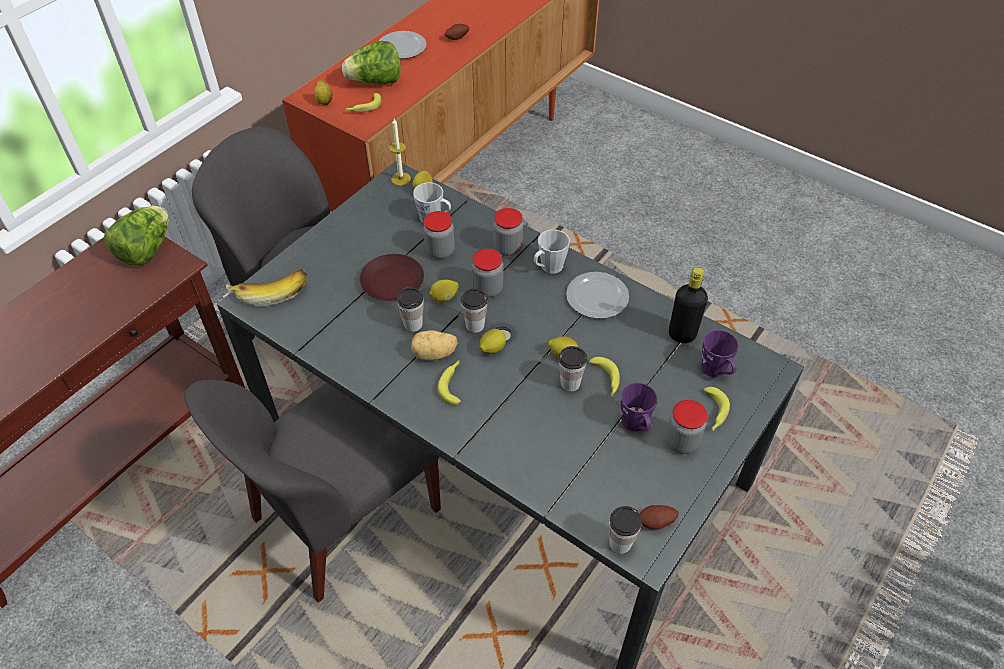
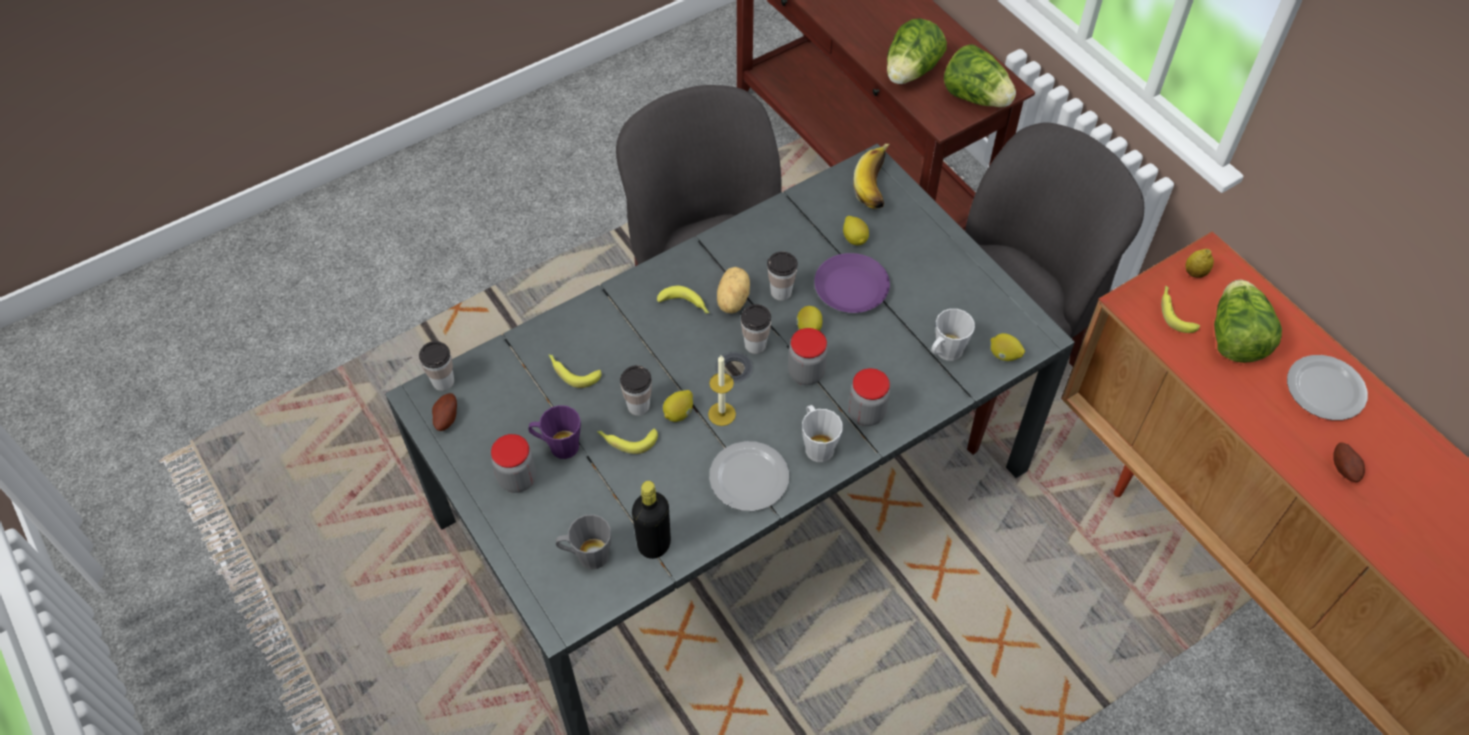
camera: 110 degrees right, 5 degrees up
brown plate [360,254,424,301] -> purple plate [814,253,890,313]
candle [389,119,411,186] -> candle moved to [708,355,736,426]
jar [423,211,455,259] -> none
lemon [479,329,506,354] -> lemon moved to [843,216,869,245]
purple mug [701,330,739,377] -> grey mug [556,514,611,569]
banana [703,387,730,431] -> banana moved to [549,355,601,388]
none -> lettuce [887,18,947,84]

